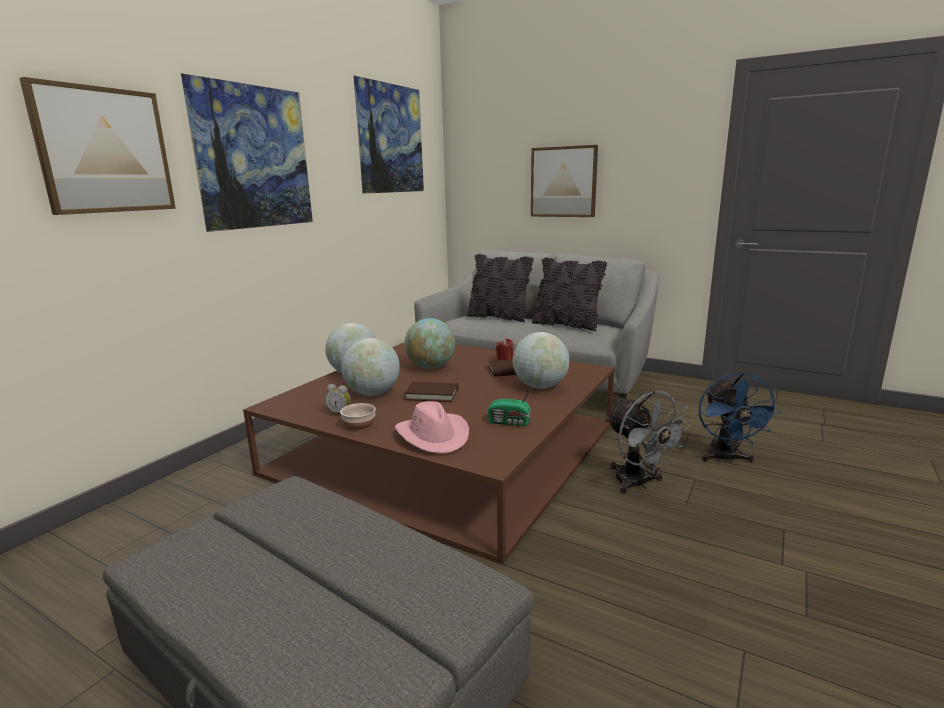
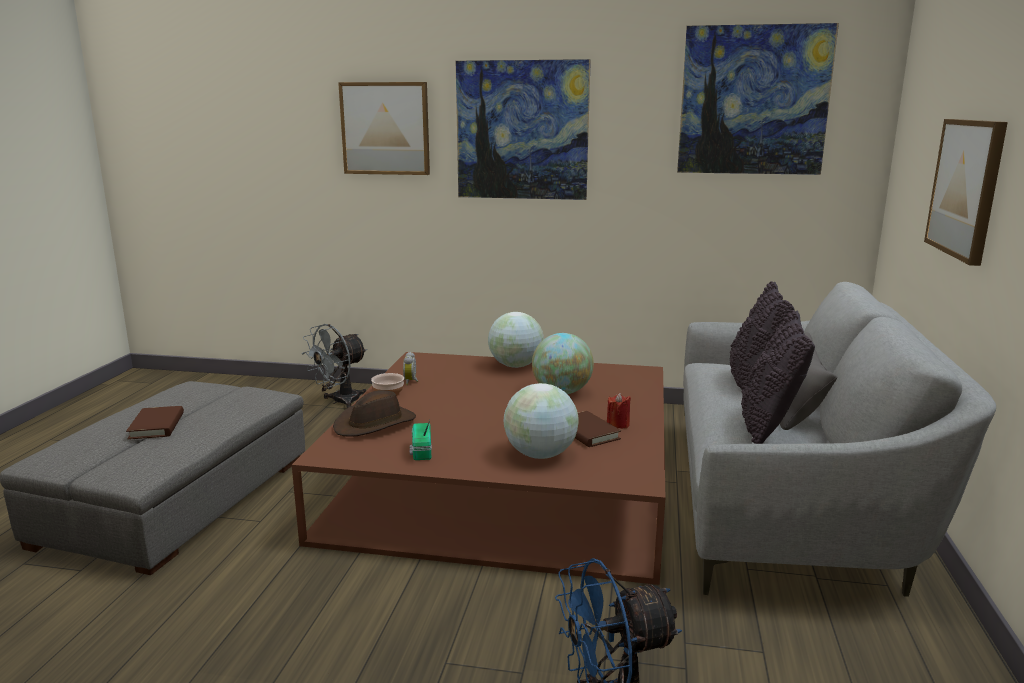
camera: 70 degrees right, 0 degrees up
globe [341,338,400,396] -> none
pink hat [395,401,469,453] -> brown hat [333,390,416,437]
brown book [404,382,458,402] -> brown book moved to [126,406,184,440]
grey fan [607,390,691,494] -> grey fan moved to [302,324,367,408]

